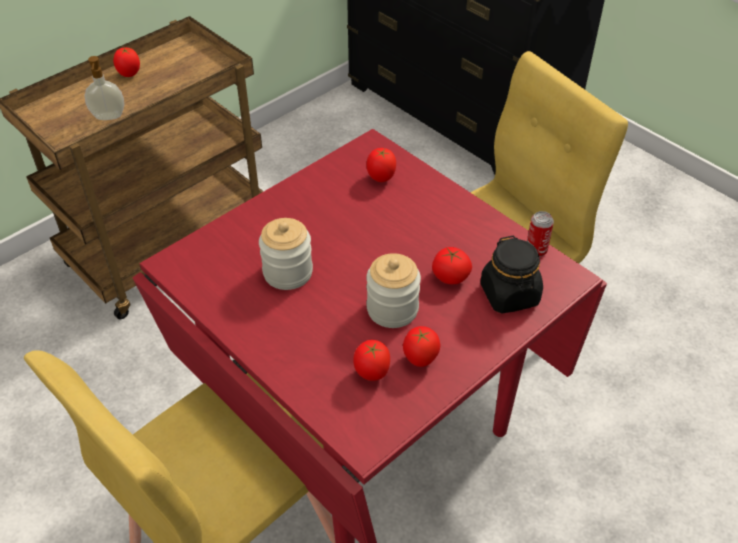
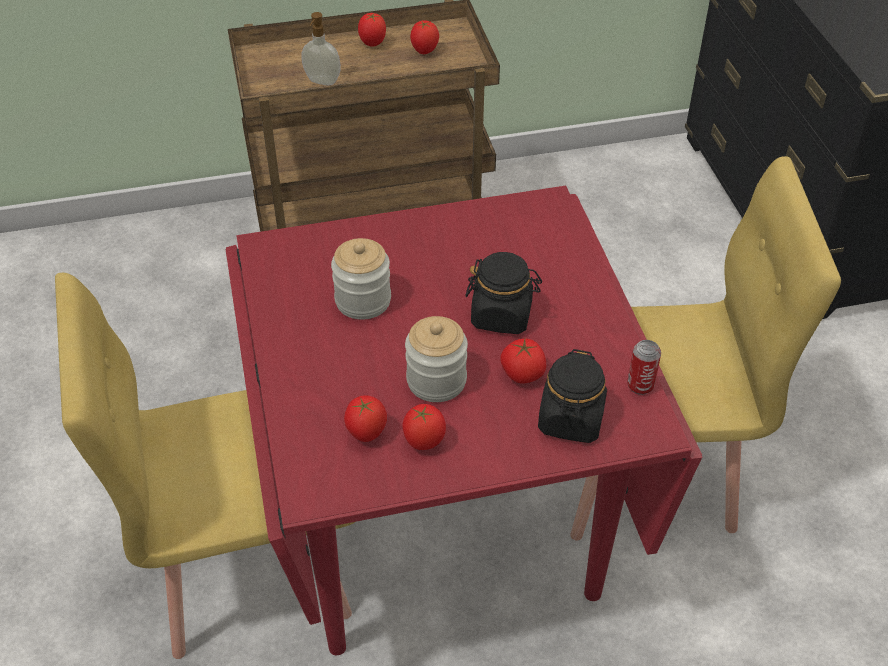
camera: 30 degrees right, 0 degrees up
tomato [366,148,396,182] -> tomato moved to [410,20,439,54]
none -> black jar [465,252,542,334]

